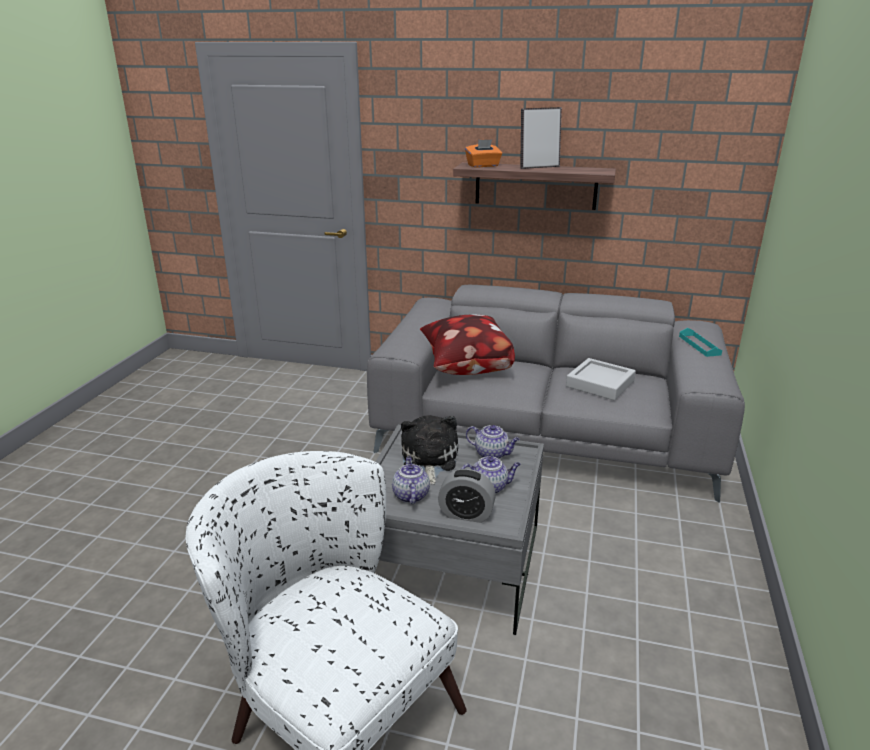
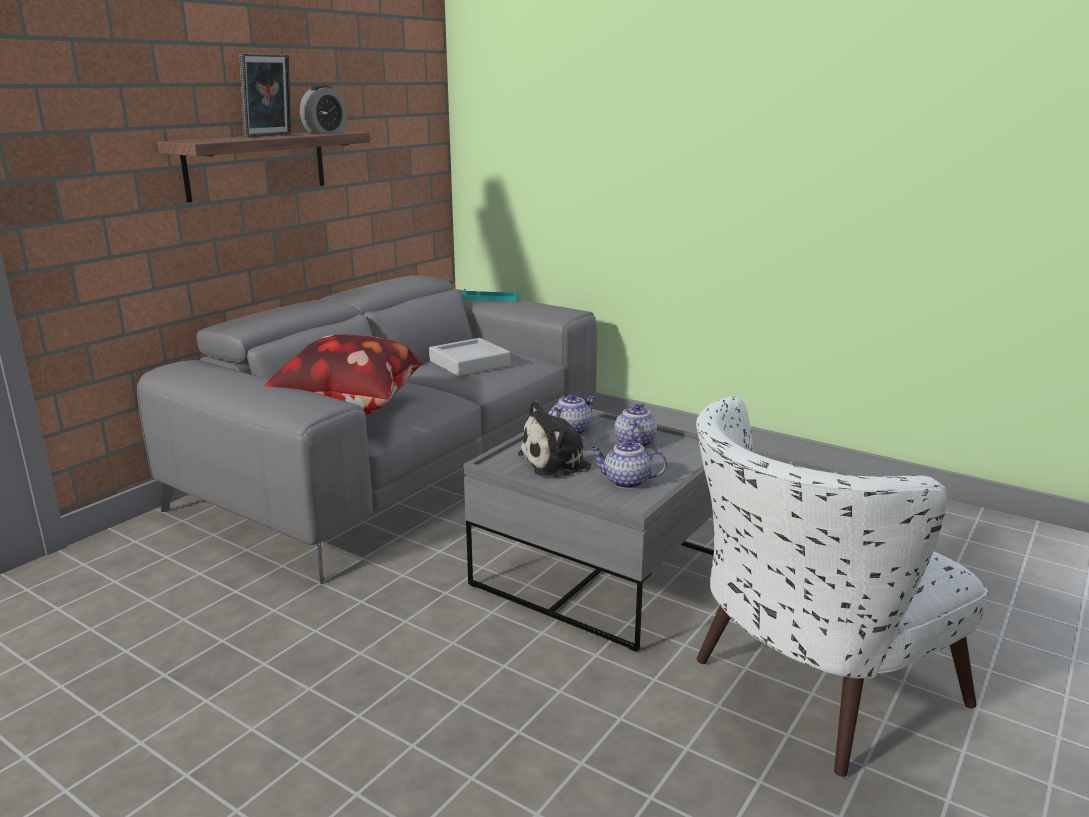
camera: 70 degrees left, 5 degrees down
plush toy [401,415,458,484] -> plush toy turned 45 degrees counterclockwise [518,401,604,477]
alarm clock [438,469,496,523] -> alarm clock moved to [300,85,347,133]
orange tissue box [465,139,502,168] -> none
picture frame [520,107,562,169] -> picture frame turned 150 degrees counterclockwise [239,53,291,137]

